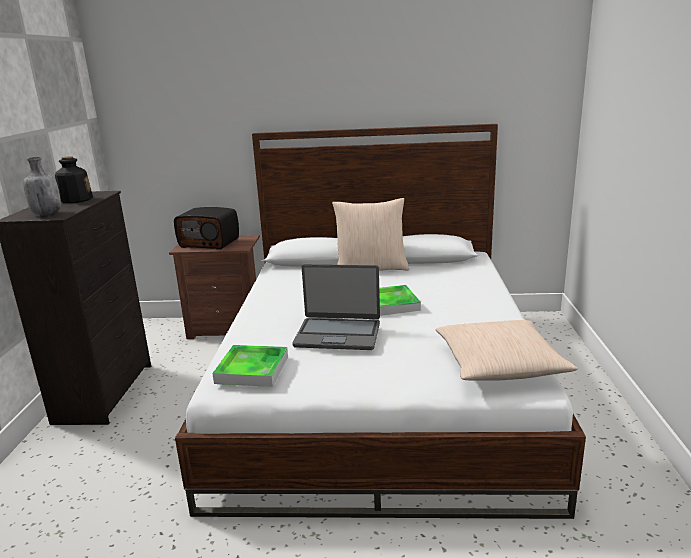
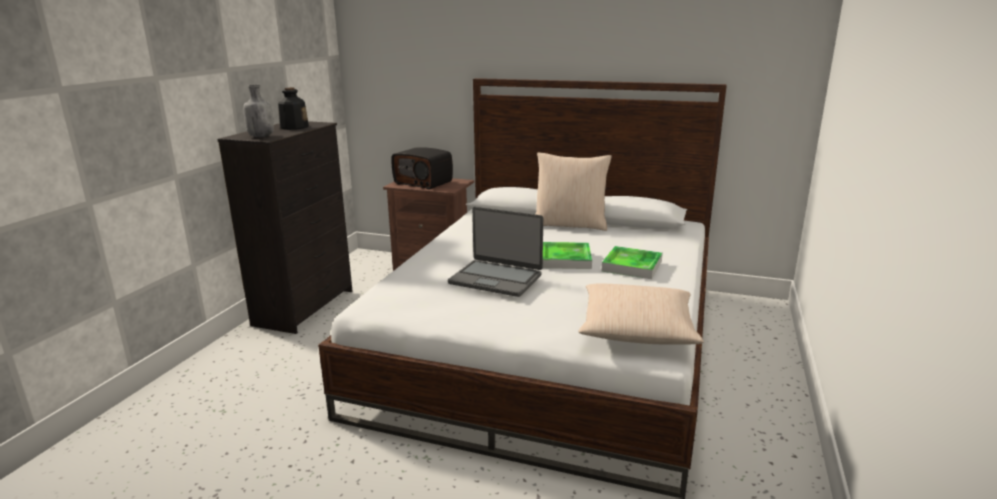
camera: 15 degrees right, 0 degrees up
tray [212,345,288,387] -> tray moved to [602,246,663,279]

